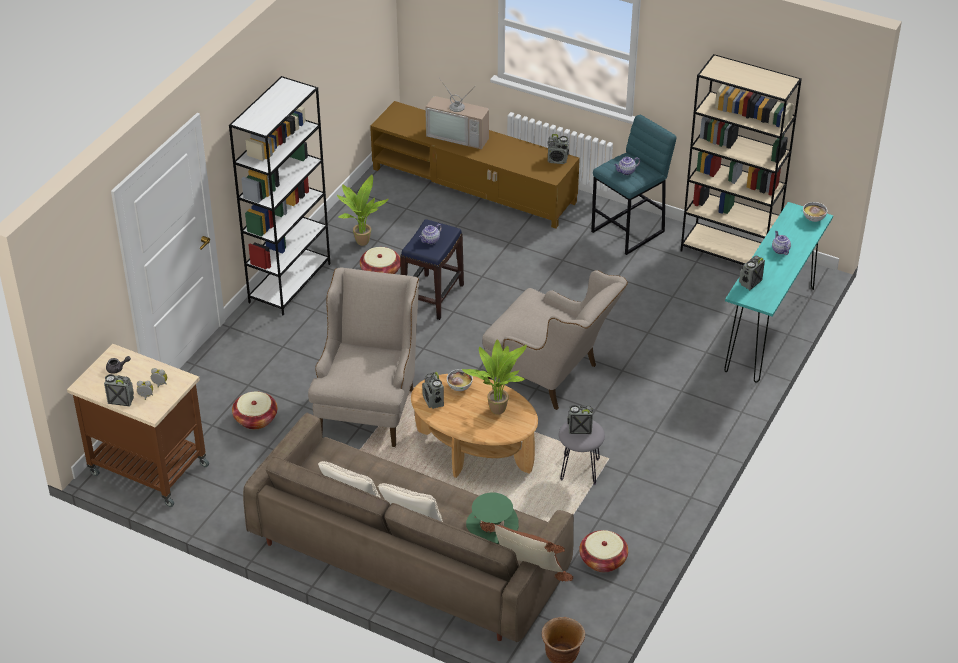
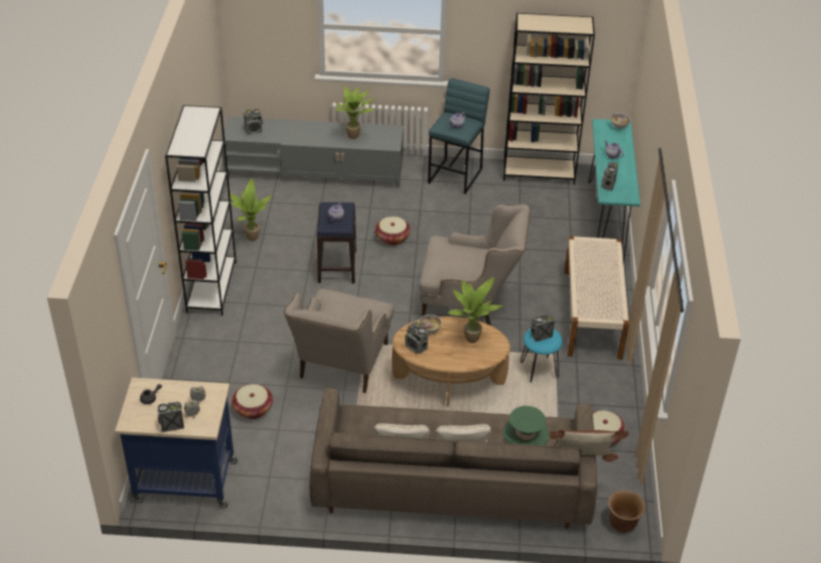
camera: 25 degrees left, 0 degrees up
brown cart [67,344,209,507] -> blue cart [115,378,238,509]
beige armchair [308,268,419,447] -> beige armchair turned 150 degrees counterclockwise [284,289,394,393]
basket [360,247,401,274] -> basket moved to [375,216,410,245]
brown tv stand [370,101,580,229] -> grey tv stand [221,116,404,188]
television [425,79,489,149] -> none
radio [548,134,569,164] -> radio moved to [244,109,263,134]
grey stool [559,421,605,485] -> turquoise stool [520,328,563,383]
none -> potted plant [334,85,374,139]
none -> beige bench [564,236,629,360]

